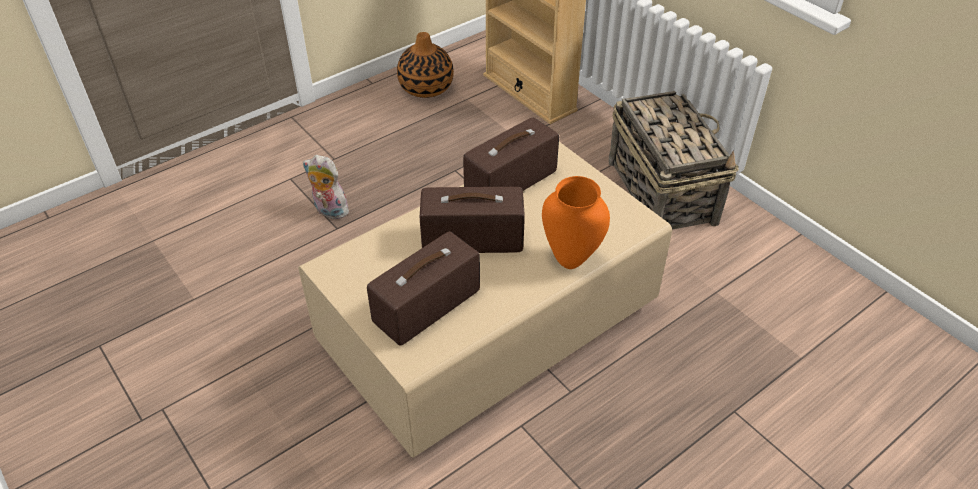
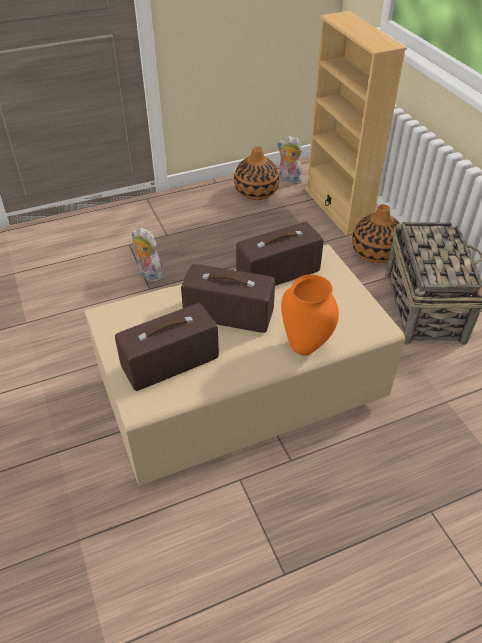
camera: 15 degrees right, 0 degrees up
none -> plush toy [277,136,302,184]
none -> vase [352,204,400,263]

